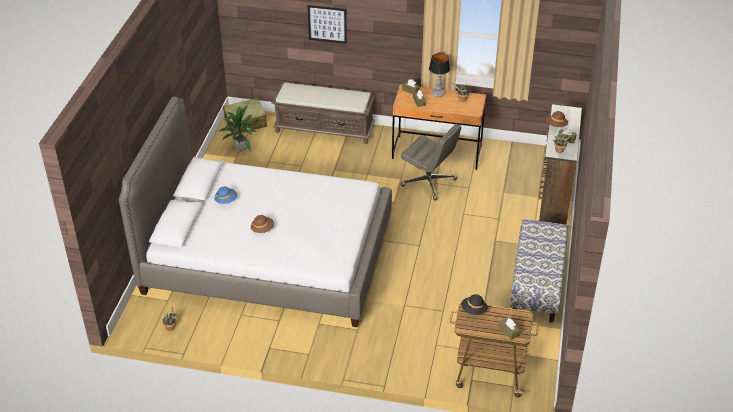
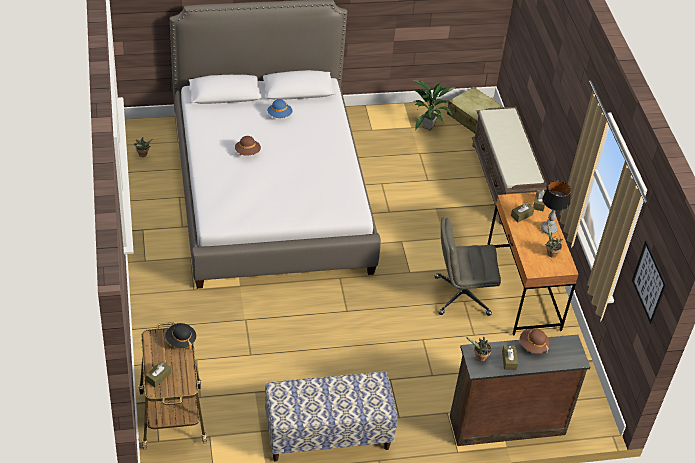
camera: 65 degrees right, 5 degrees up
picture [307,5,347,44] -> picture moved to [632,241,667,324]
grey office chair [401,124,461,200] -> grey office chair turned 75 degrees clockwise [435,217,501,316]

